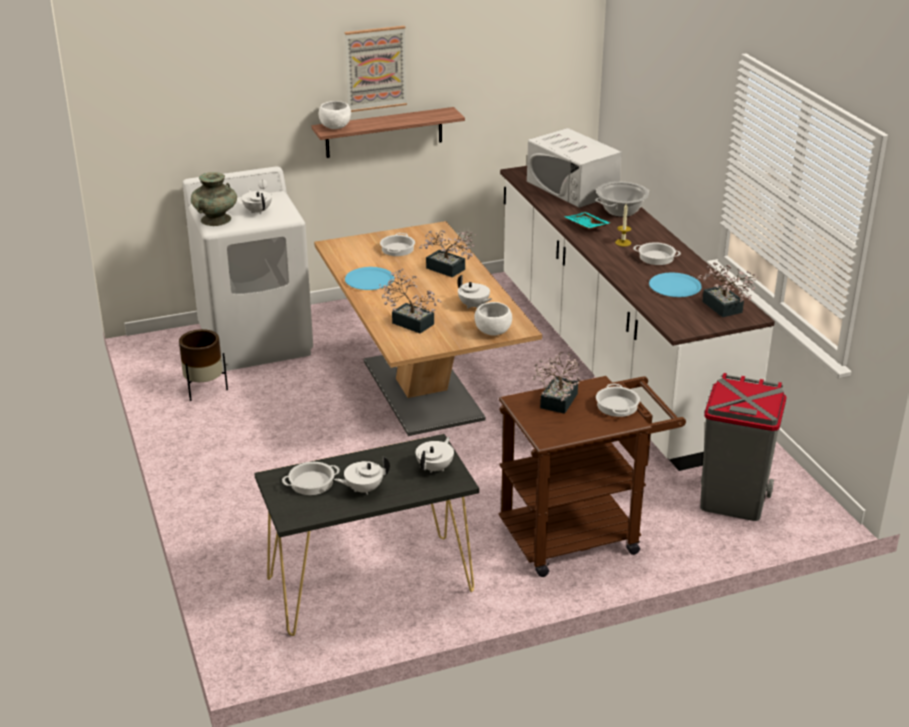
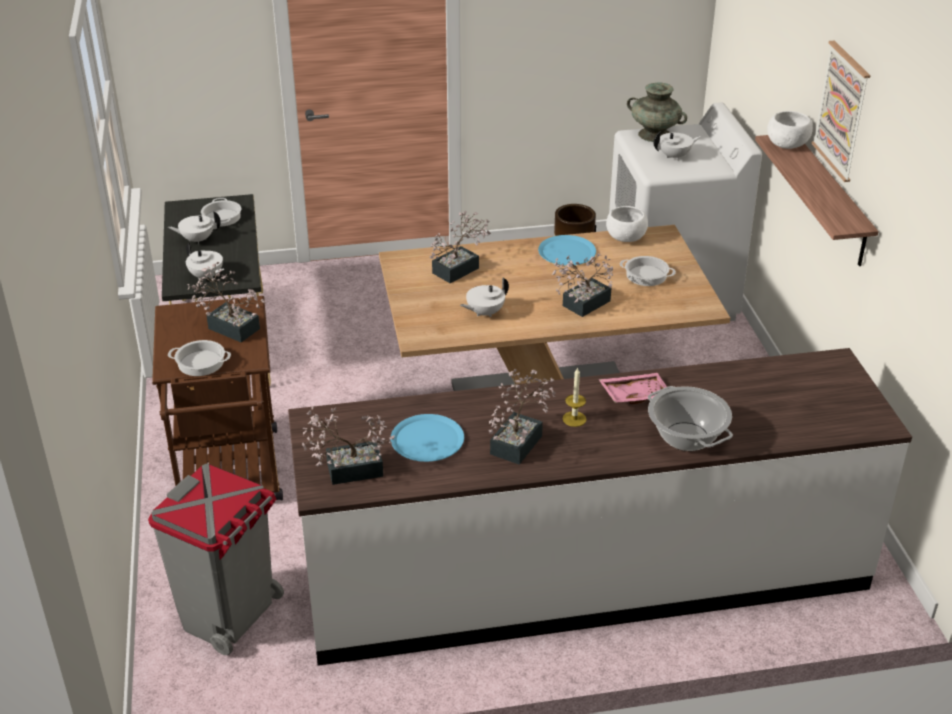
camera: 100 degrees right, 5 degrees up
white teapot [334,456,390,495] -> white teapot turned 90 degrees counterclockwise [168,211,221,244]
white bowl [474,302,512,336] -> white bowl moved to [606,206,648,242]
white microwave [527,128,622,208] -> none
turquoise tray [565,212,610,229] -> pink tray [598,373,667,404]
cooking pot [633,242,681,265] -> potted plant [489,369,556,465]

